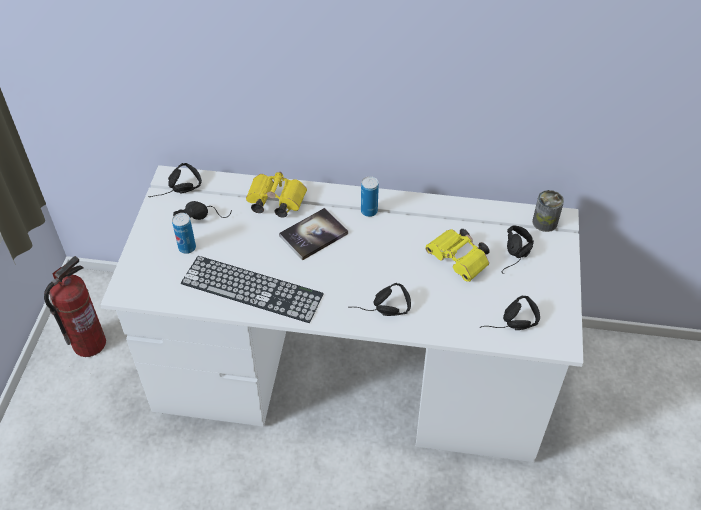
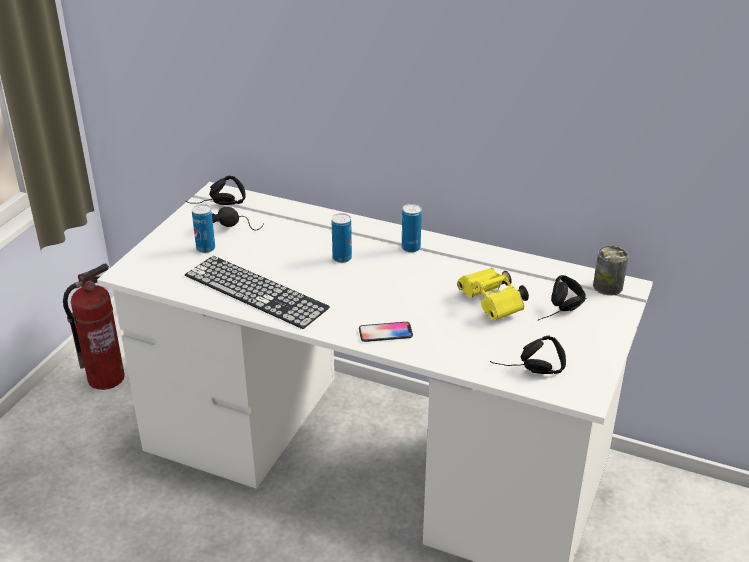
camera: 15 degrees right, 15 degrees down
yellow binoculars [246,172,307,218] -> none
book [279,208,348,261] -> can [332,213,352,263]
black headphones [349,283,411,316] -> phone [359,322,413,342]

